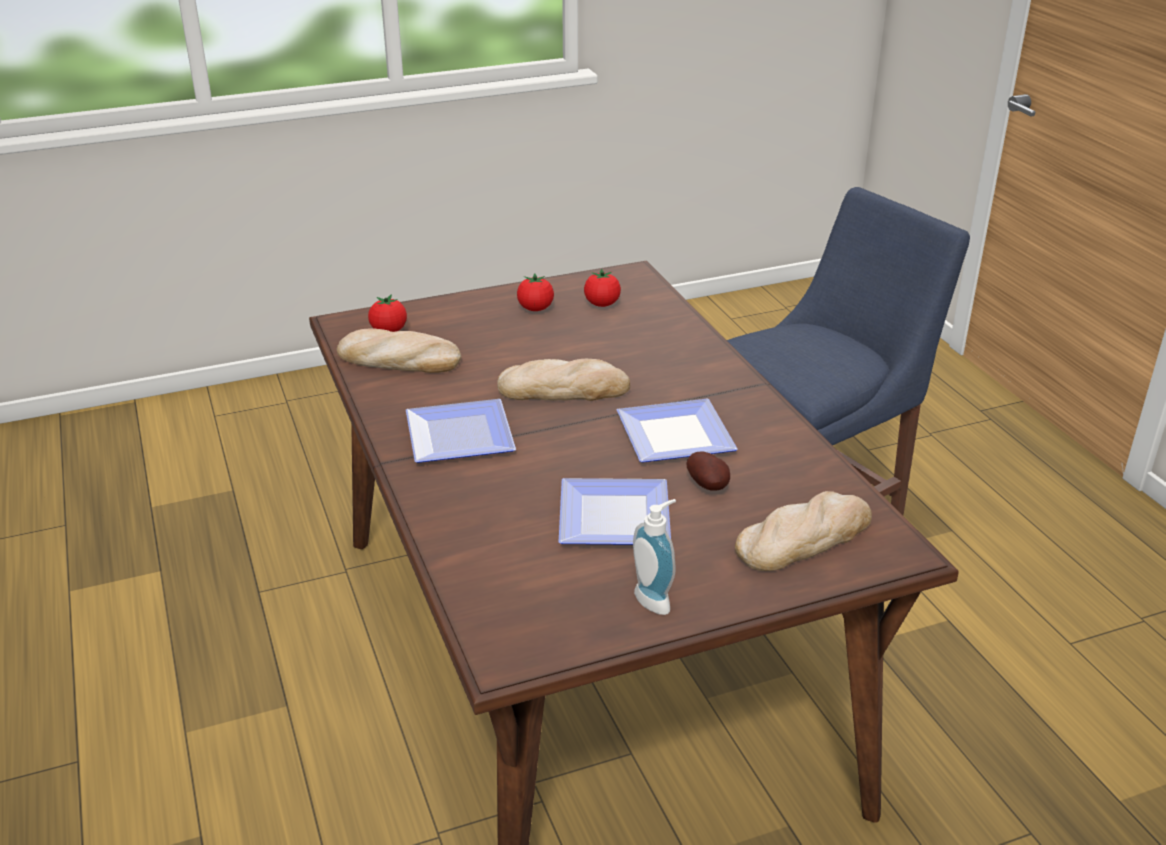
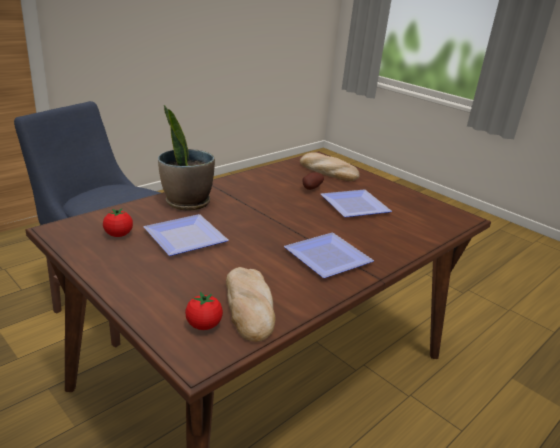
camera: 115 degrees left, 5 degrees down
bread [497,359,630,401] -> none
tomato [517,273,554,311] -> none
plate [617,399,738,463] -> plate moved to [144,214,229,256]
soap dispenser [633,499,676,615] -> none
none -> potted plant [158,105,215,211]

